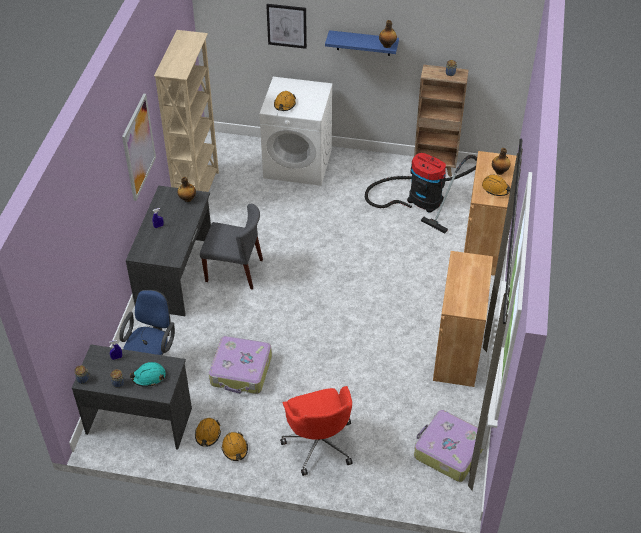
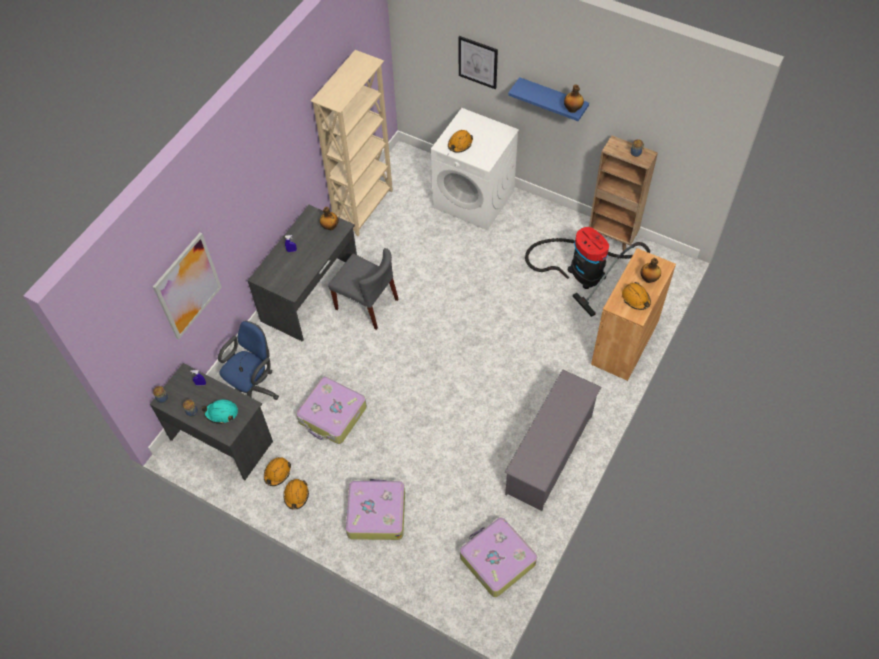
camera: 20 degrees right, 10 degrees up
picture [122,94,156,201] -> picture moved to [153,232,222,340]
red office chair [280,386,353,476] -> suitcase [346,479,405,540]
brown cabinet [433,251,493,387] -> grey shoe rack [504,369,601,511]

